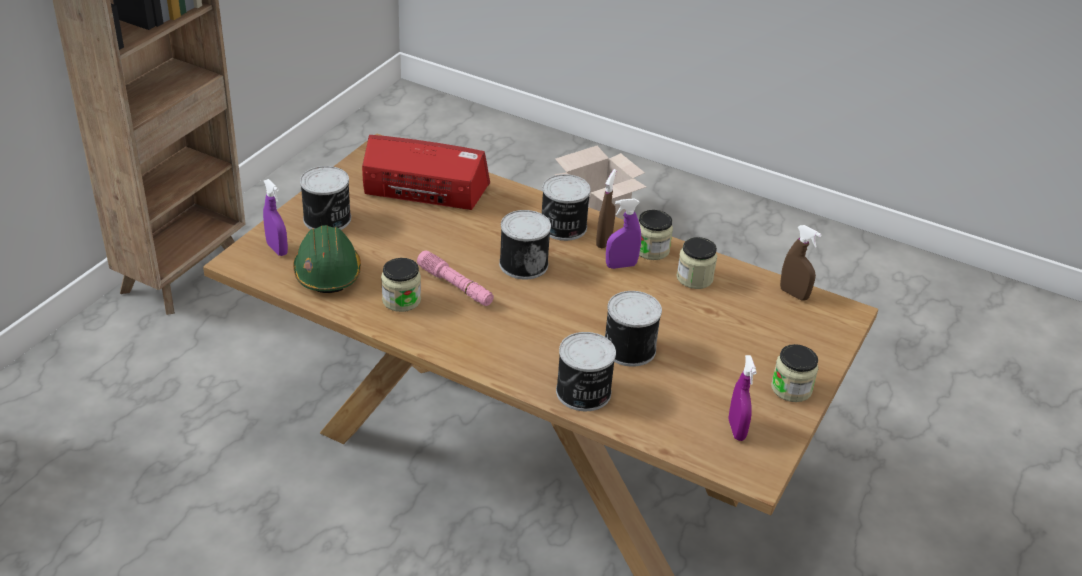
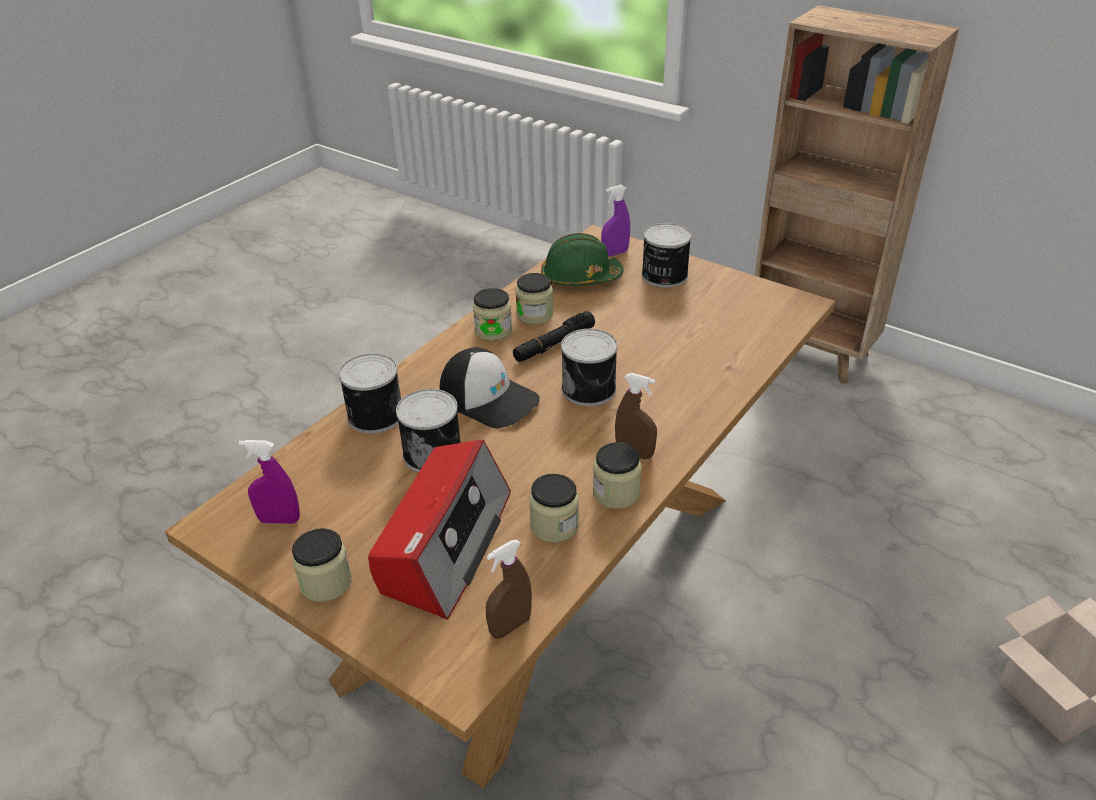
camera: 100 degrees right, 0 degrees up
radio [362,135,490,210] -> radio moved to [368,440,511,620]
pink flashlight [417,250,494,306] -> black flashlight [513,311,595,362]
can [542,174,591,241] -> none
purple spray bottle [606,198,641,269] -> none
none -> cap [440,347,540,428]
none -> jar [473,288,512,341]

